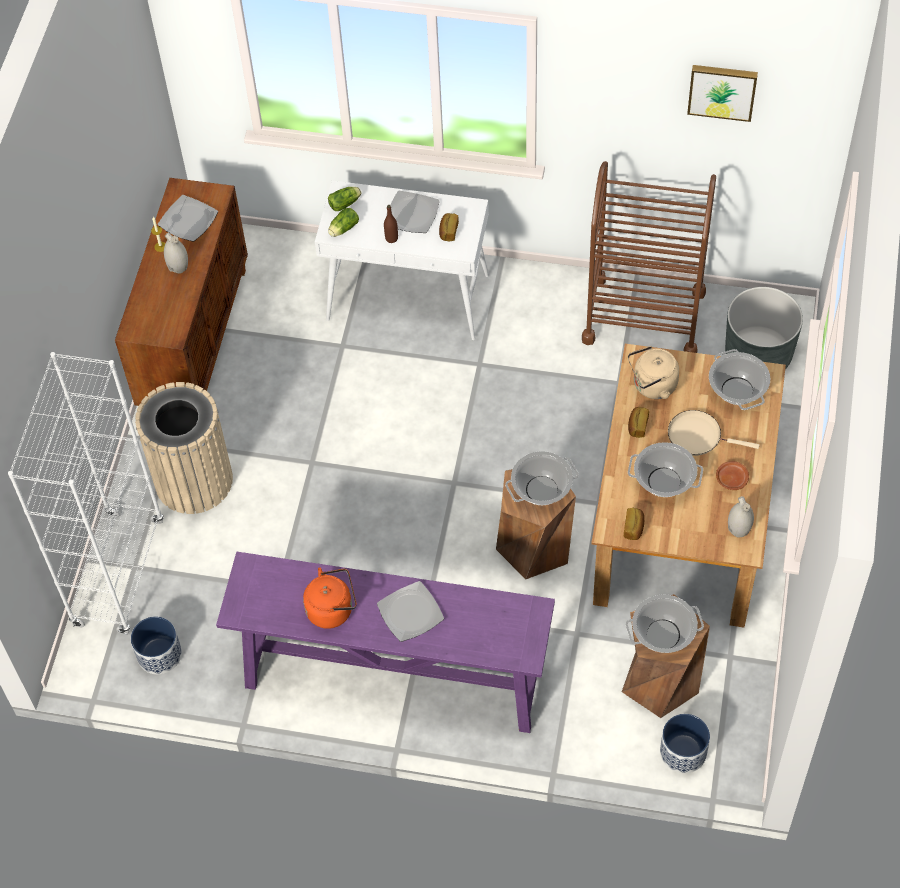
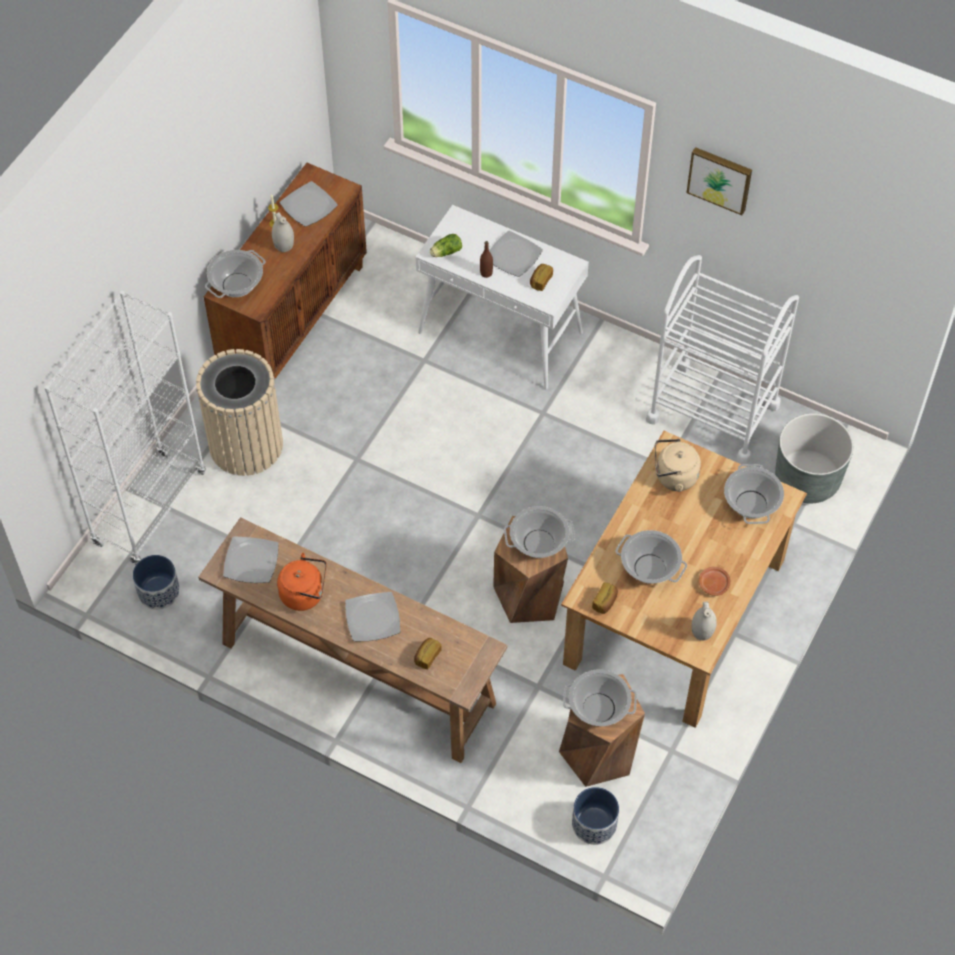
camera: 15 degrees right, 0 degrees up
purple console table [216,552,555,733] -> brown console table [198,517,507,763]
lettuce [328,187,362,211] -> none
brown cart [582,161,716,353] -> white cart [646,255,799,464]
bread [628,407,649,438] -> bread moved to [414,638,442,669]
beige frying pan [668,410,760,456] -> none
picture [687,65,758,122] -> picture moved to [687,147,752,215]
none -> cooking pot [205,250,265,298]
none -> plate [223,536,279,583]

